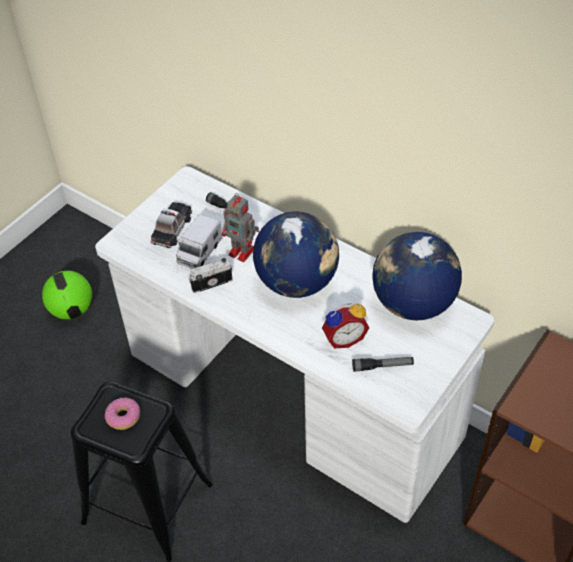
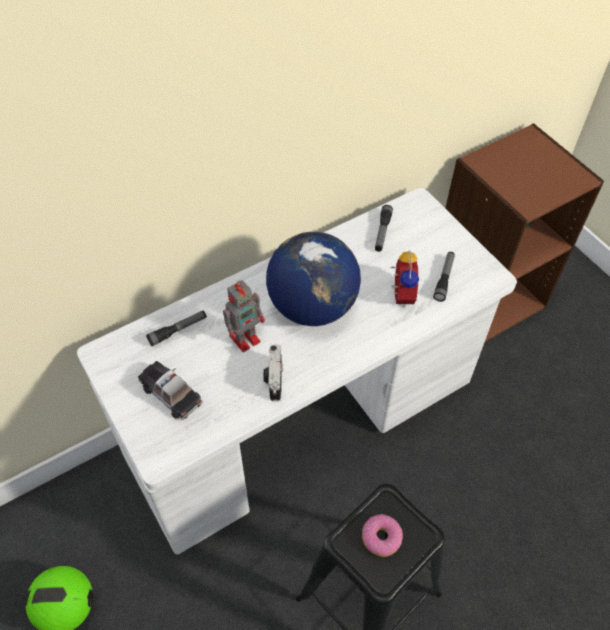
camera: 70 degrees left, 5 degrees up
toy truck [176,214,222,269] -> none
globe [372,232,462,320] -> flashlight [375,205,393,252]

